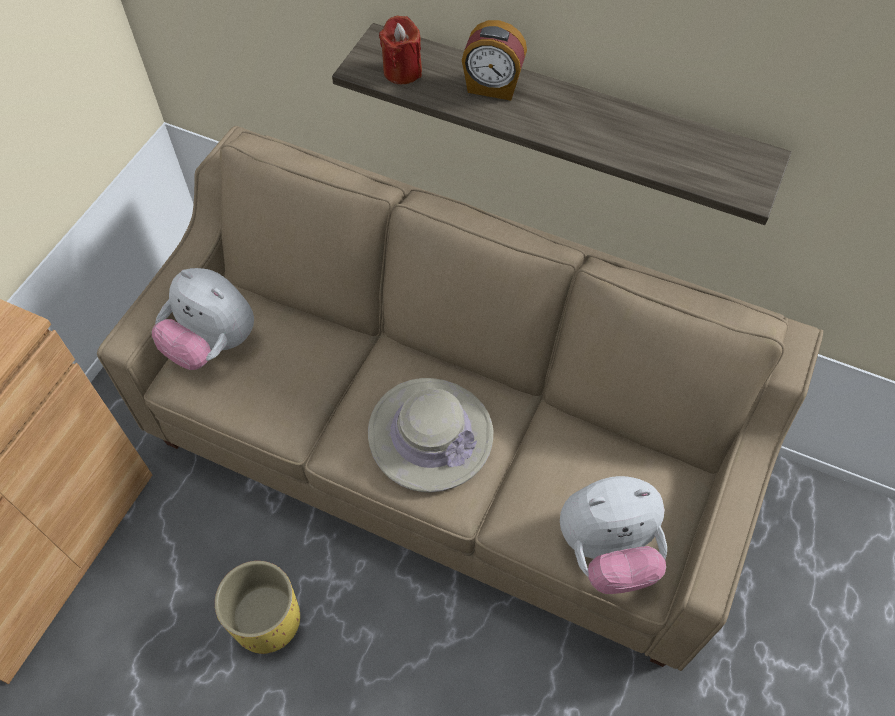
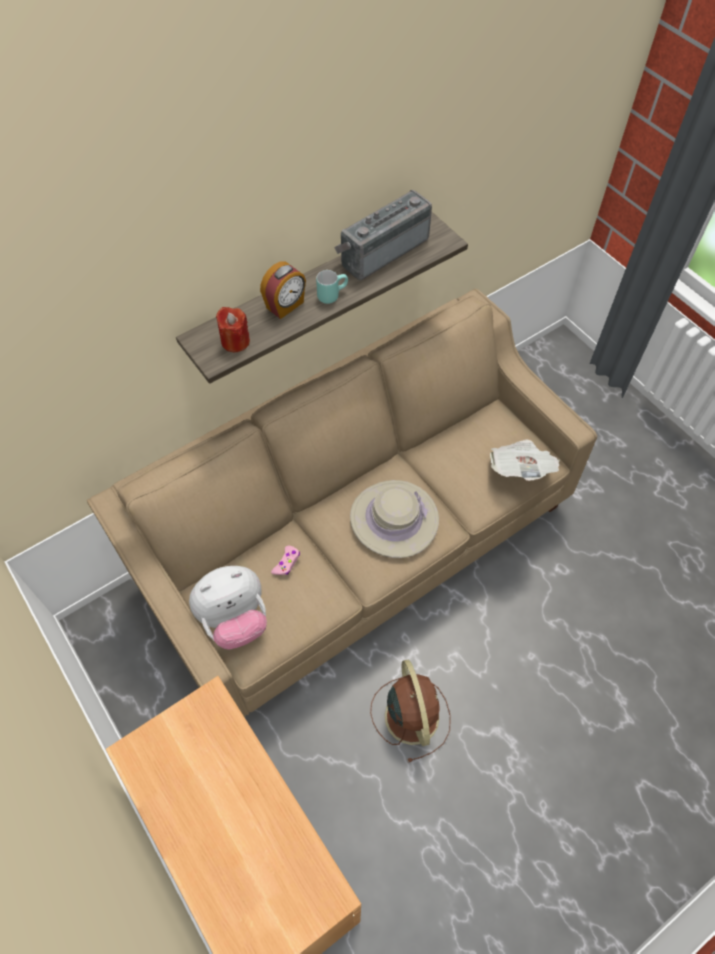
camera: 60 degrees left, 0 degrees up
yellow planter [215,561,300,654] -> brown fan [370,660,451,762]
plush toy [560,476,667,594] -> newspaper [490,439,559,481]
none -> pink game controller [271,546,300,575]
none -> turquoise mug [316,270,348,304]
none -> radio [334,190,432,280]

